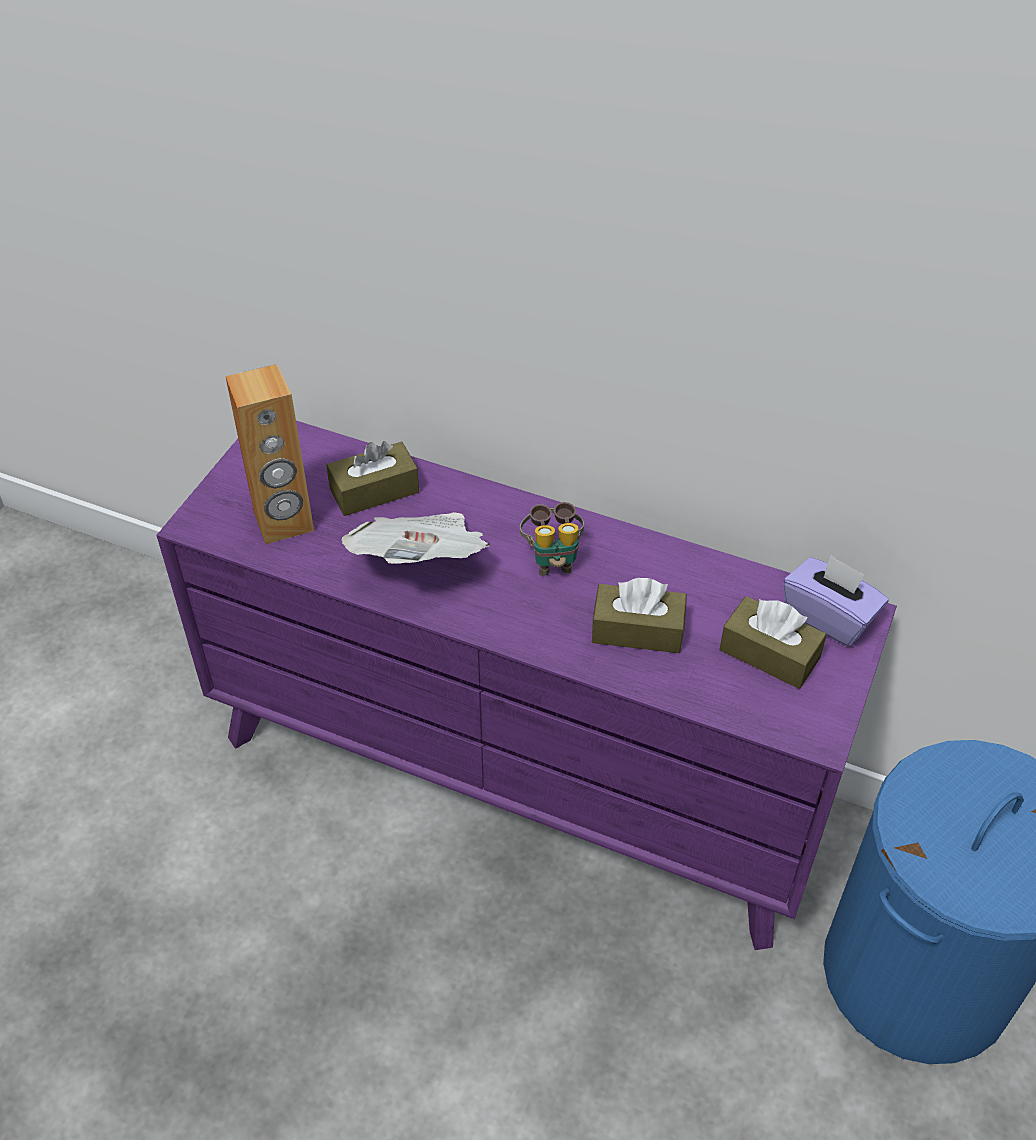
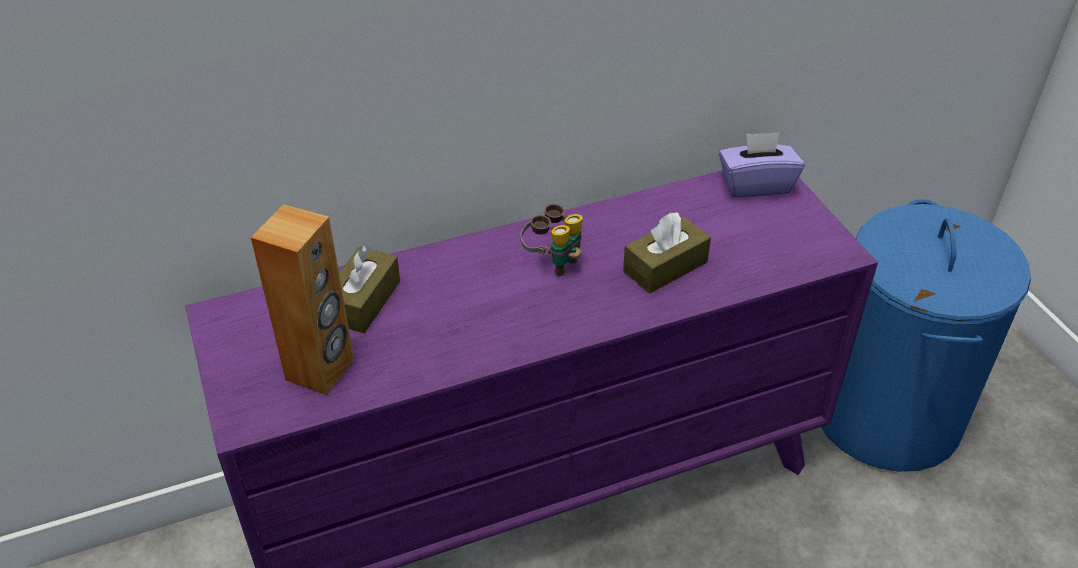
camera: 45 degrees left, 5 degrees down
newspaper [342,512,489,564] -> none
brown tissue box [720,596,827,689] -> none

